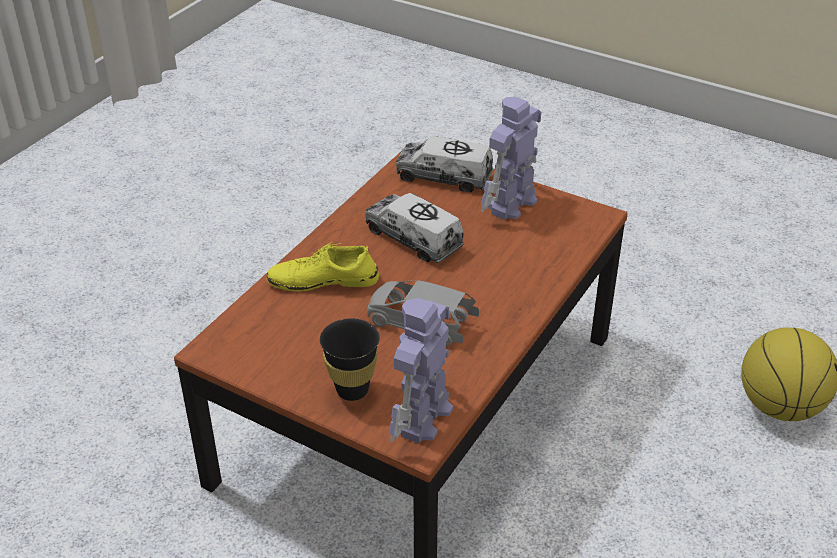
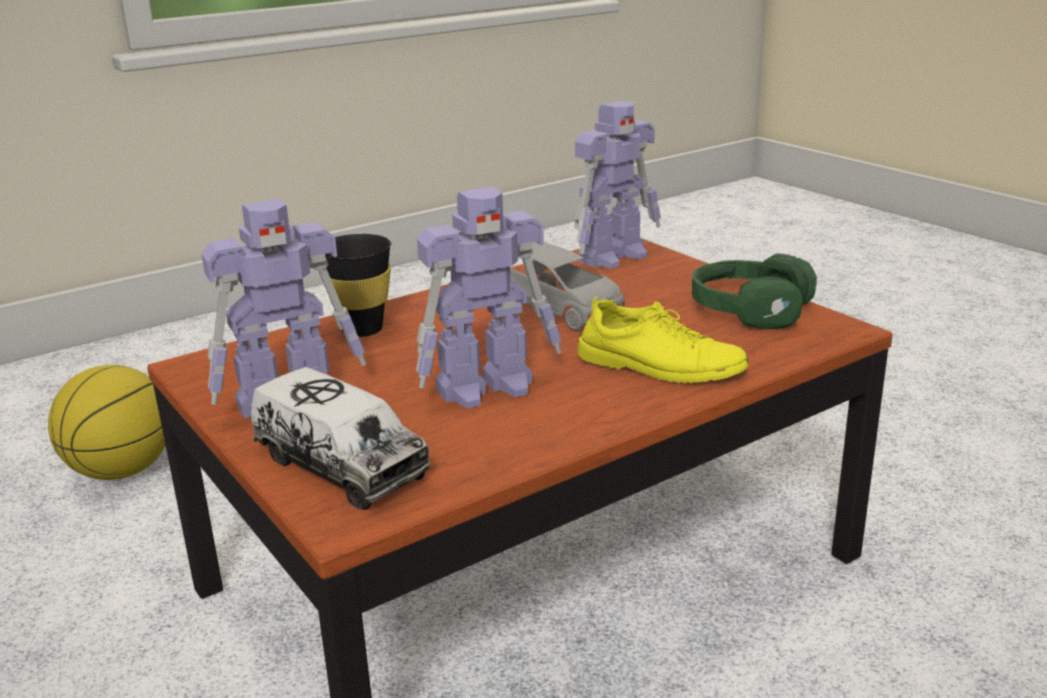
camera: 155 degrees left, 15 degrees down
black cup [320,318,380,401] -> black cup moved to [325,234,391,337]
toy truck [365,193,464,263] -> toy robot [416,187,561,408]
none -> green headphones [692,253,816,330]

